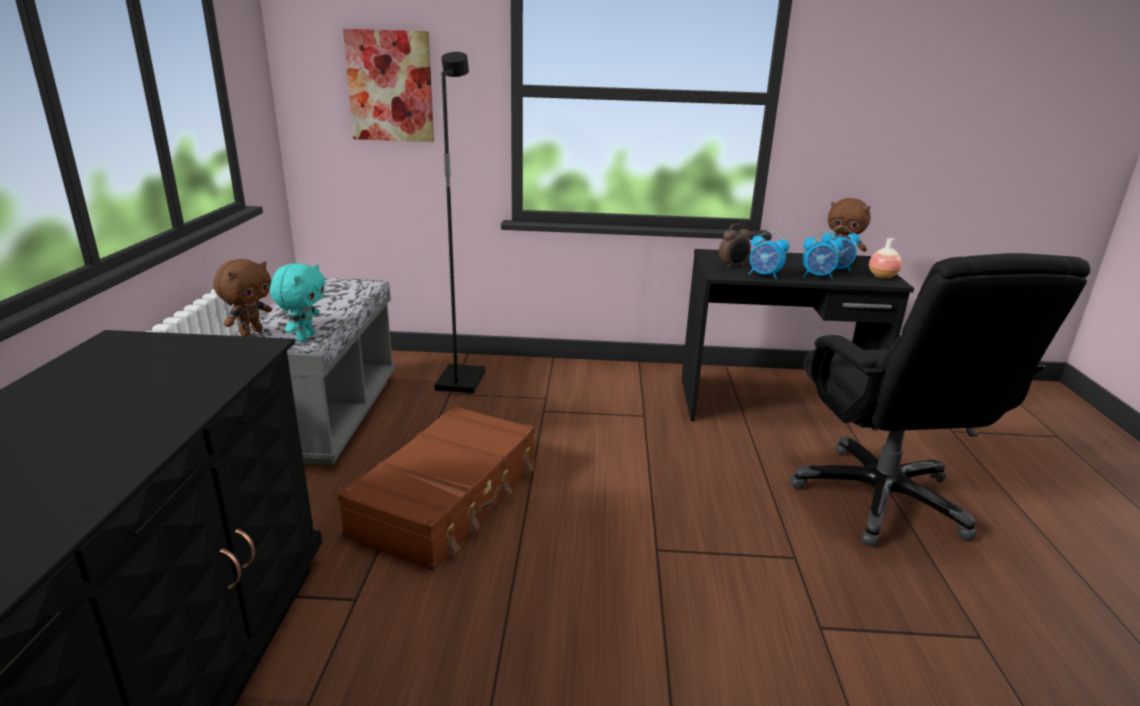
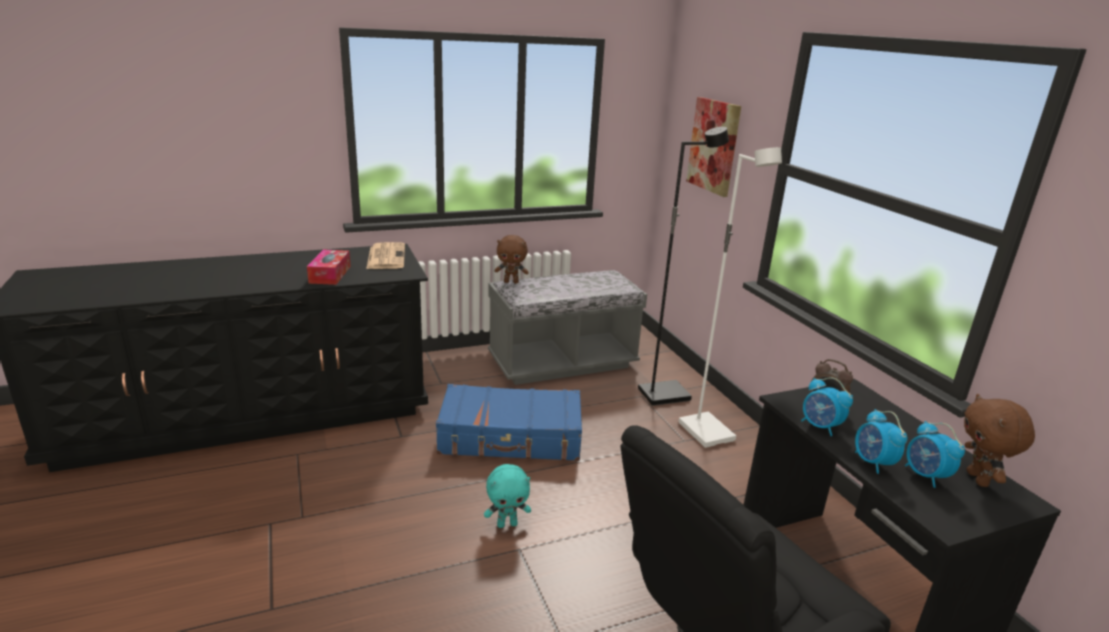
camera: 65 degrees right, 0 degrees up
turquoise plush toy [270,263,325,342] -> turquoise plush toy moved to [484,464,531,528]
brown suitcase [337,406,535,571] -> blue suitcase [436,384,582,461]
alarm clock [748,231,789,280] -> alarm clock turned 45 degrees counterclockwise [801,377,853,436]
vase [869,238,902,279] -> none
none -> tissue box [307,250,351,285]
none -> newspaper [366,242,405,269]
none -> white floor lamp [678,147,782,448]

